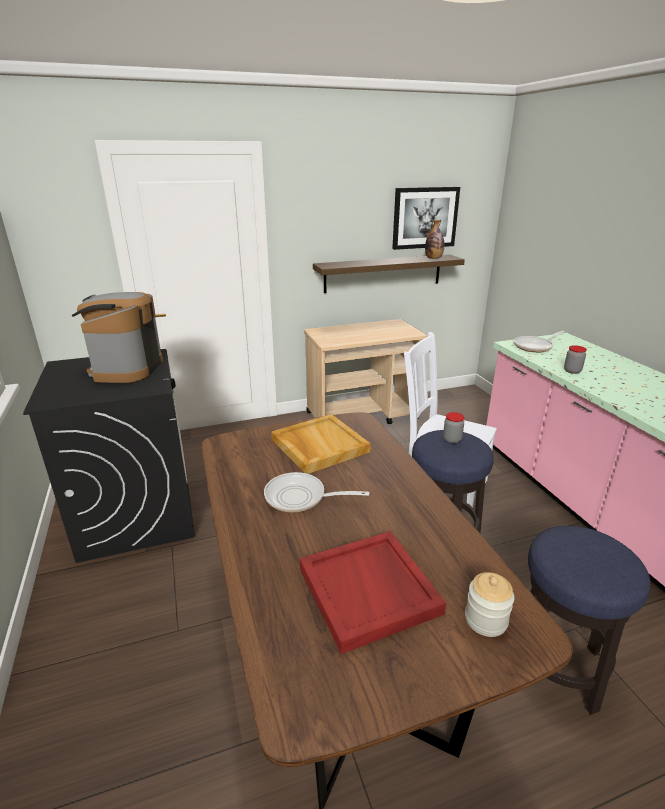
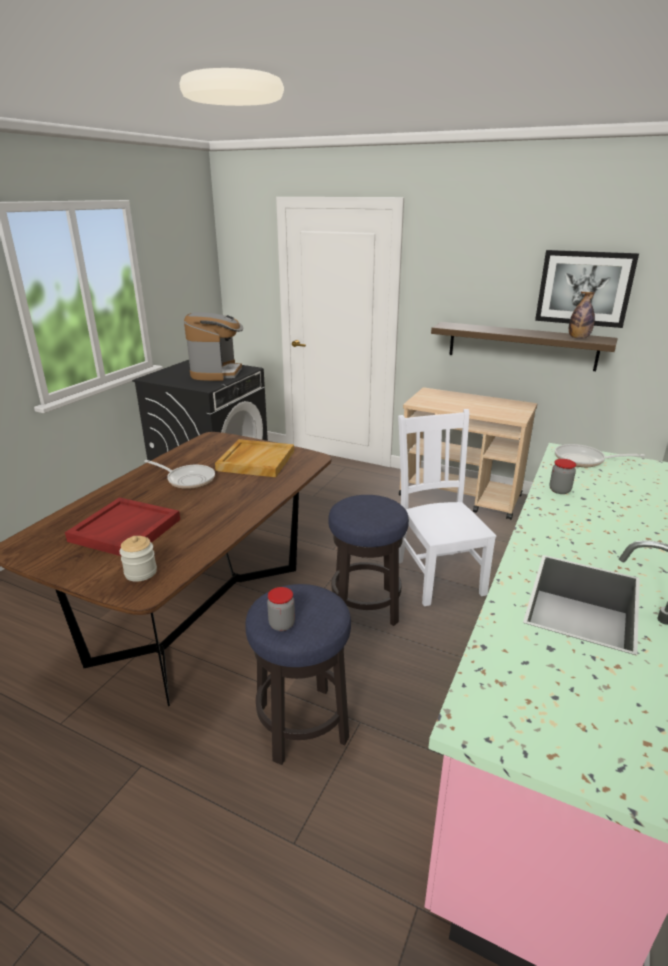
camera: 45 degrees right, 0 degrees up
coffee machine [72,292,163,383] -> coffee machine turned 135 degrees clockwise [184,312,244,381]
frying pan [264,472,370,512] -> frying pan turned 150 degrees clockwise [144,460,215,489]
jar [443,412,464,443] -> jar moved to [267,587,295,631]

